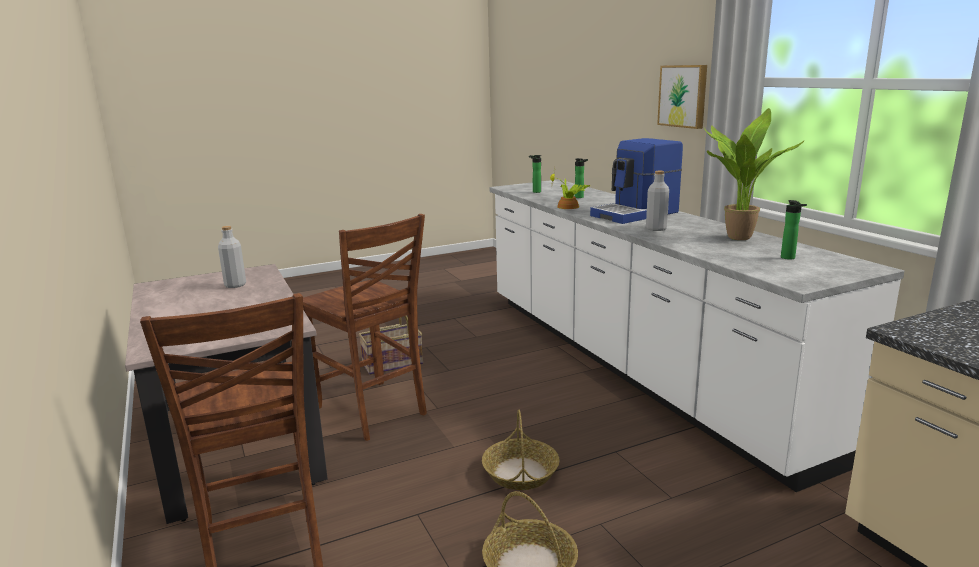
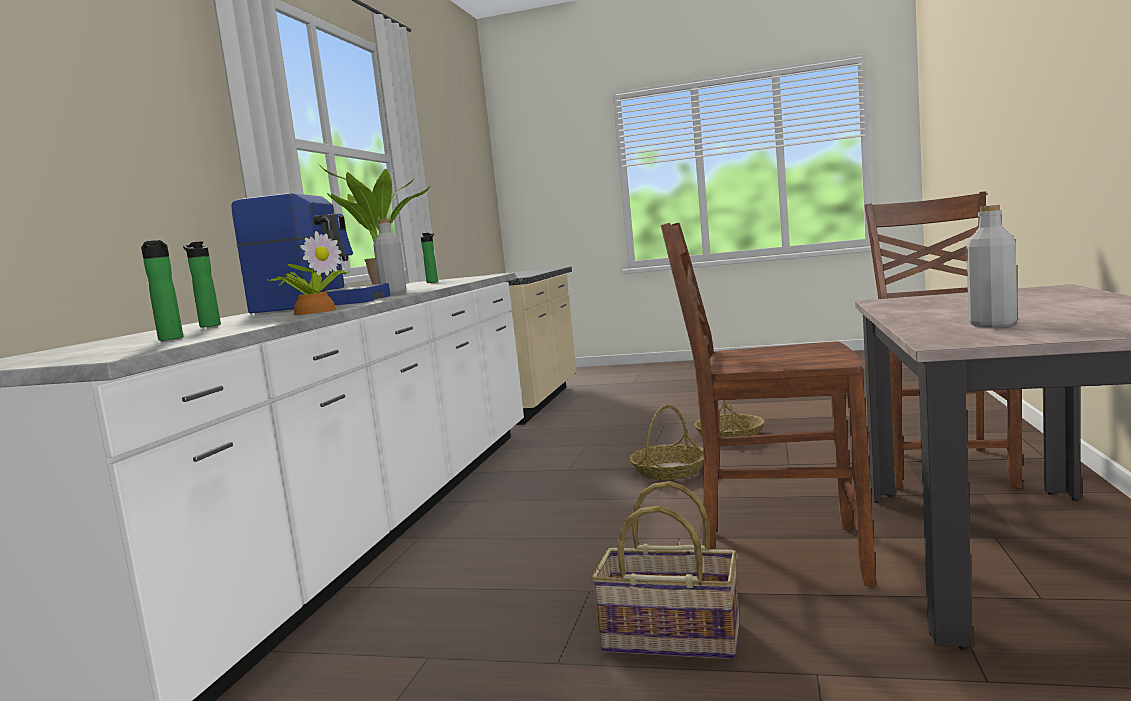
camera: 140 degrees left, 10 degrees down
brown chair [303,214,427,441] -> brown chair turned 75 degrees counterclockwise [661,223,876,586]
picture [657,65,707,129] -> none

